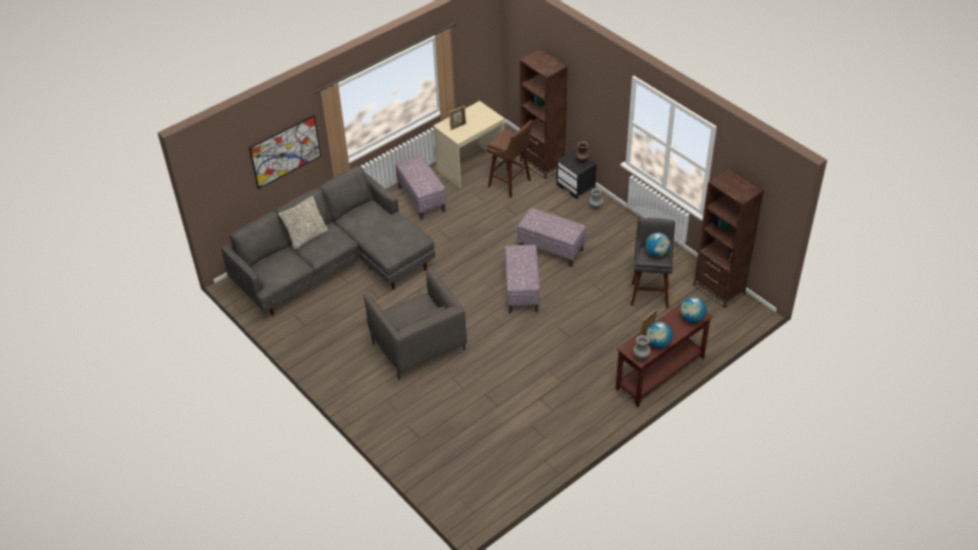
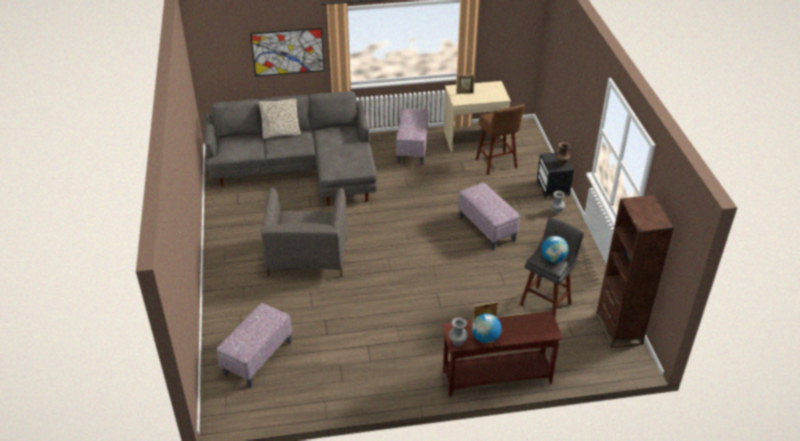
camera: 30 degrees right, 5 degrees down
ottoman [505,245,540,313] -> ottoman moved to [217,303,292,388]
brown bookcase [520,49,568,179] -> none
globe [680,297,707,323] -> none

